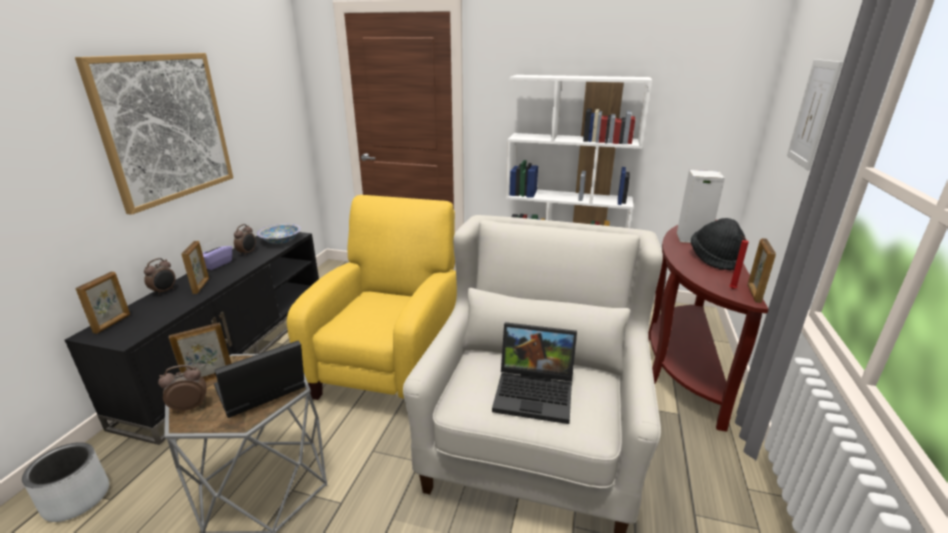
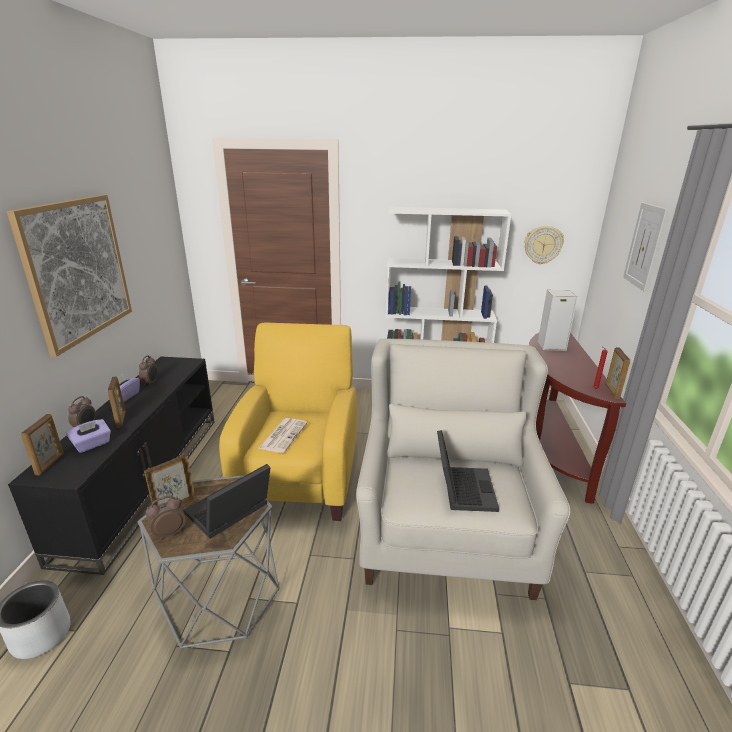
camera: 10 degrees left, 0 degrees up
bowl [257,224,301,244] -> none
laptop [492,322,577,424] -> laptop turned 90 degrees counterclockwise [437,430,499,512]
black hat [691,218,745,270] -> none
none -> purple tissue box [66,419,111,453]
none -> newspaper [258,418,307,453]
none -> wall clock [524,226,564,265]

